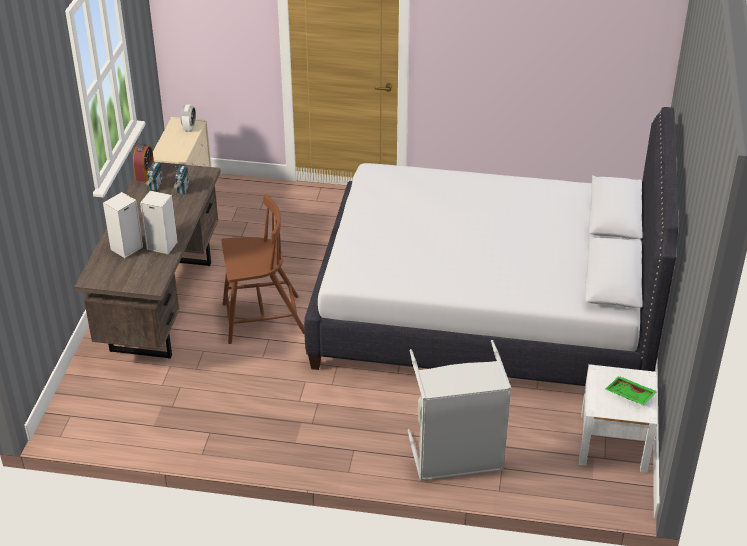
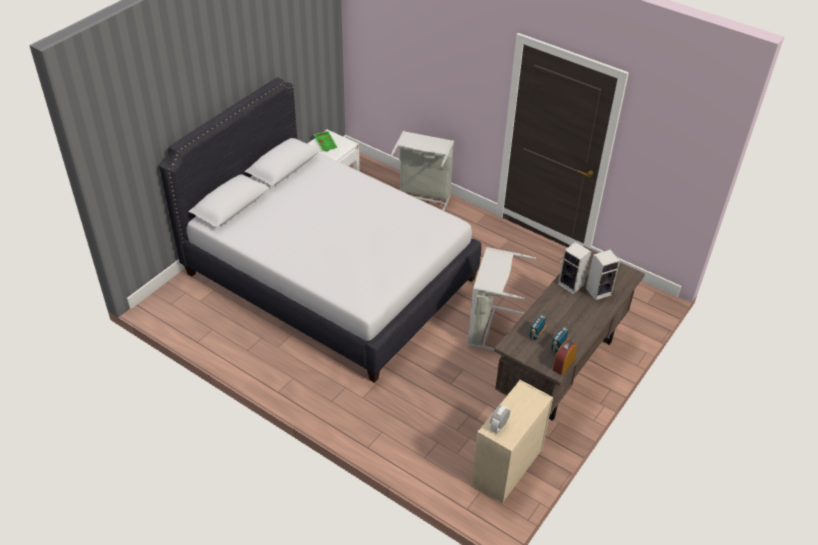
camera: 155 degrees left, 5 degrees up
brown chair [221,194,304,344] -> grey laundry basket [467,247,536,351]

